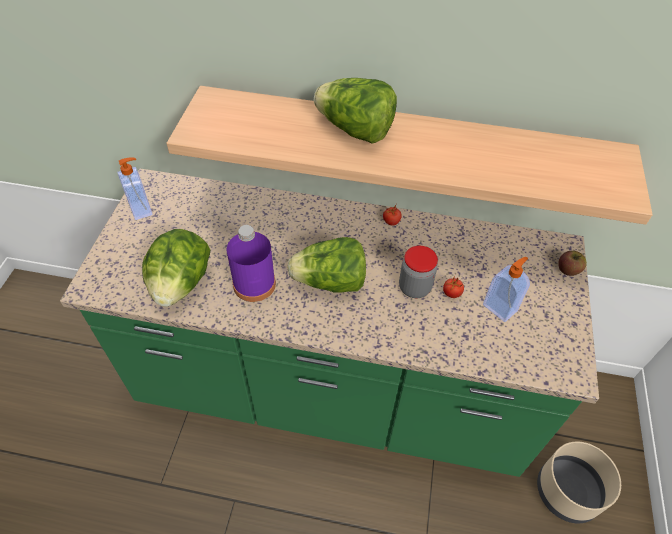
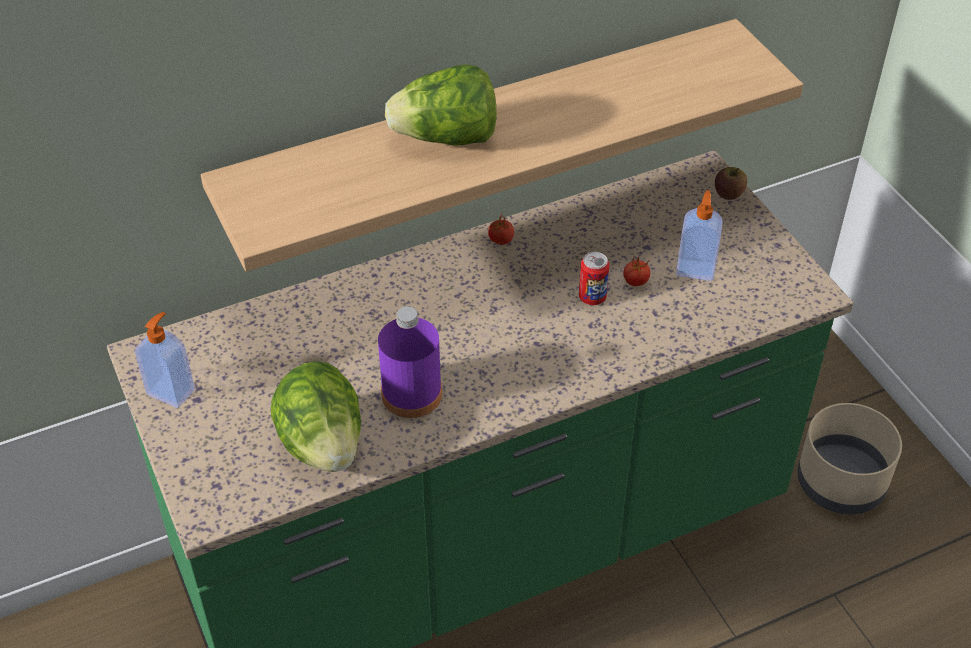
camera: 35 degrees left, 5 degrees down
lettuce [287,237,366,292] -> none
jar [399,246,438,298] -> can [579,252,610,305]

